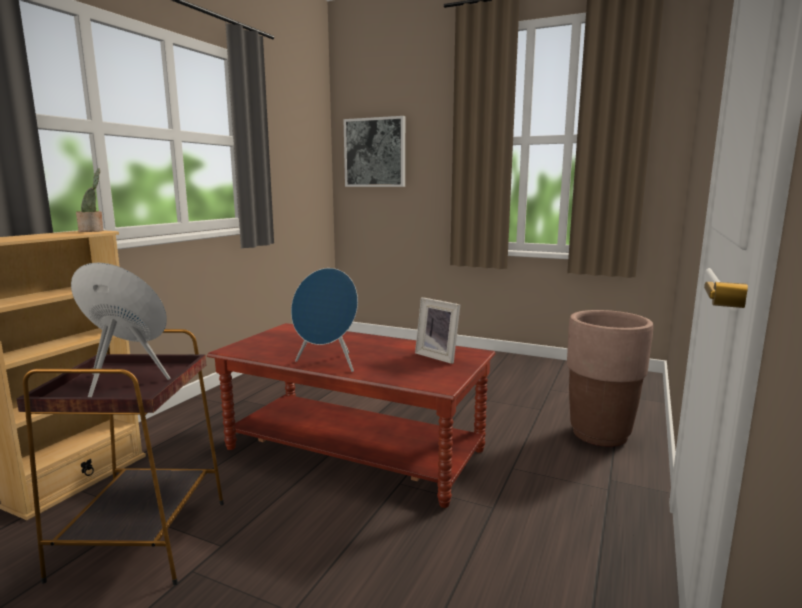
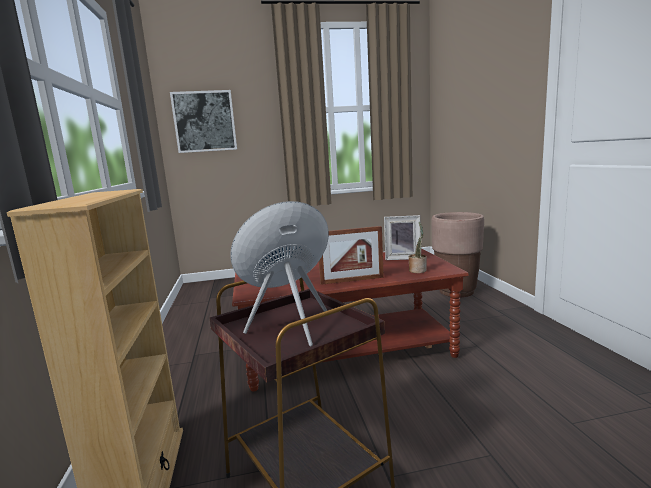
camera: 35 degrees left, 0 degrees up
potted plant [76,168,104,232] -> potted plant moved to [409,222,427,273]
blue speaker [291,268,358,372] -> picture frame [319,226,384,285]

